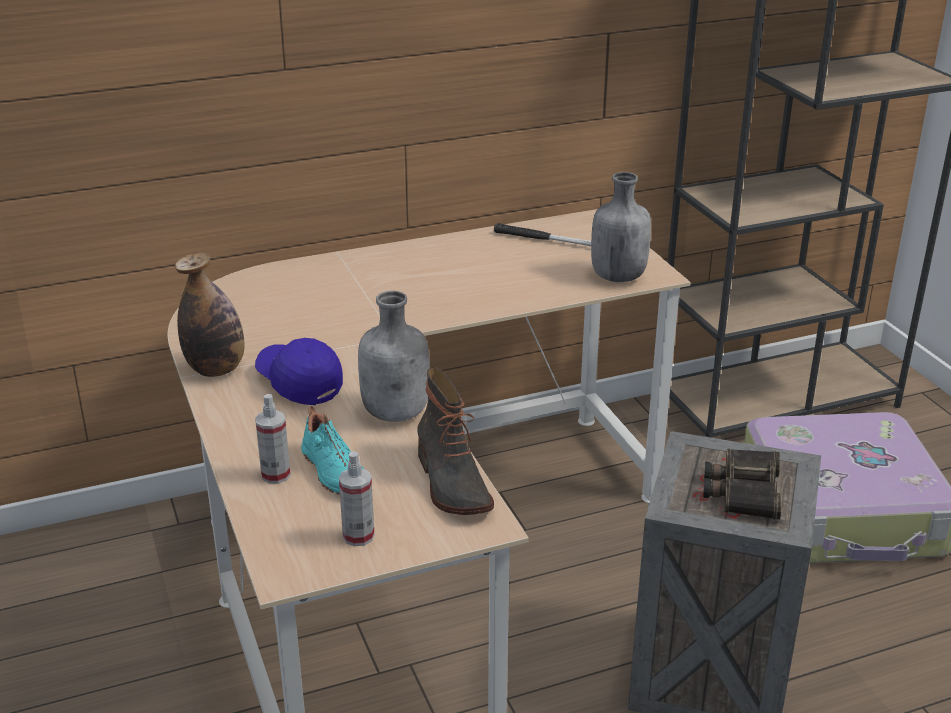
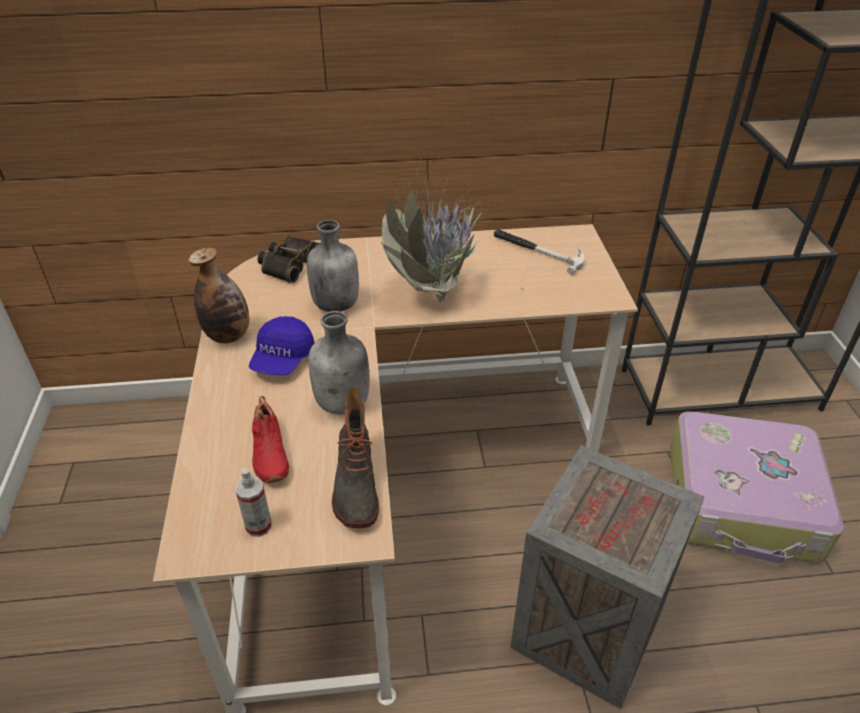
camera: 15 degrees right, 10 degrees up
blue cap [255,338,343,405] -> blue cap turned 135 degrees counterclockwise [249,316,315,375]
spray bottle [255,394,291,484] -> none
turquoise shoe [301,406,364,495] -> red shoe [252,396,289,483]
grey bottle [591,172,651,282] -> grey bottle moved to [307,220,359,312]
binoculars [703,449,782,520] -> binoculars moved to [257,236,321,283]
none -> potted plant [381,155,524,302]

